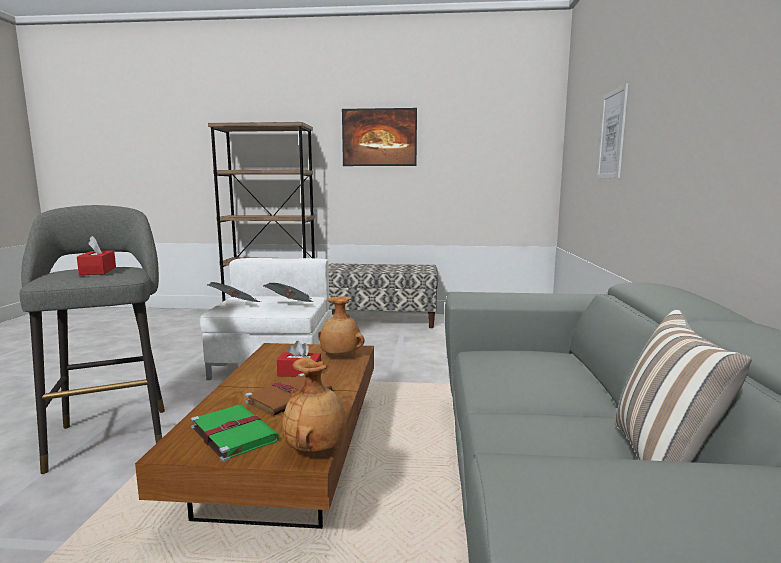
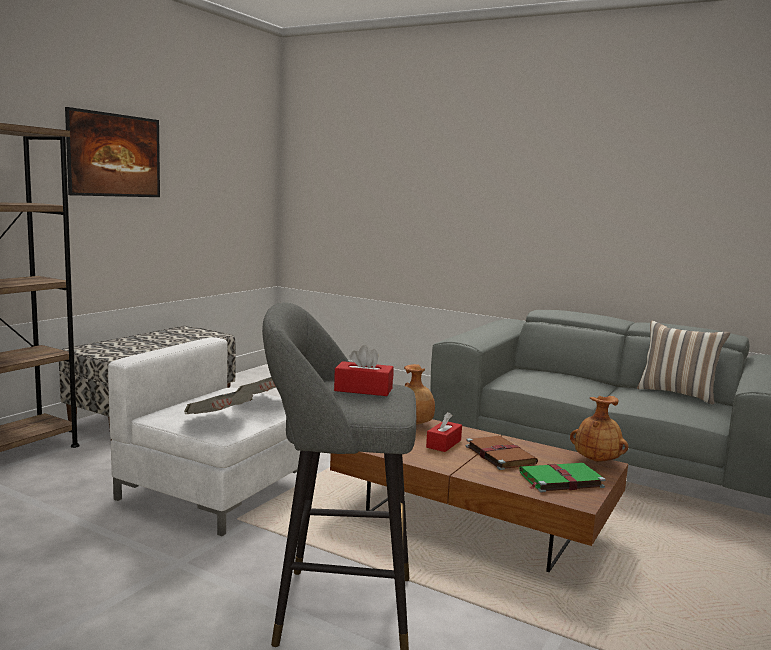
camera: 65 degrees left, 0 degrees up
picture [597,83,628,179] -> none

